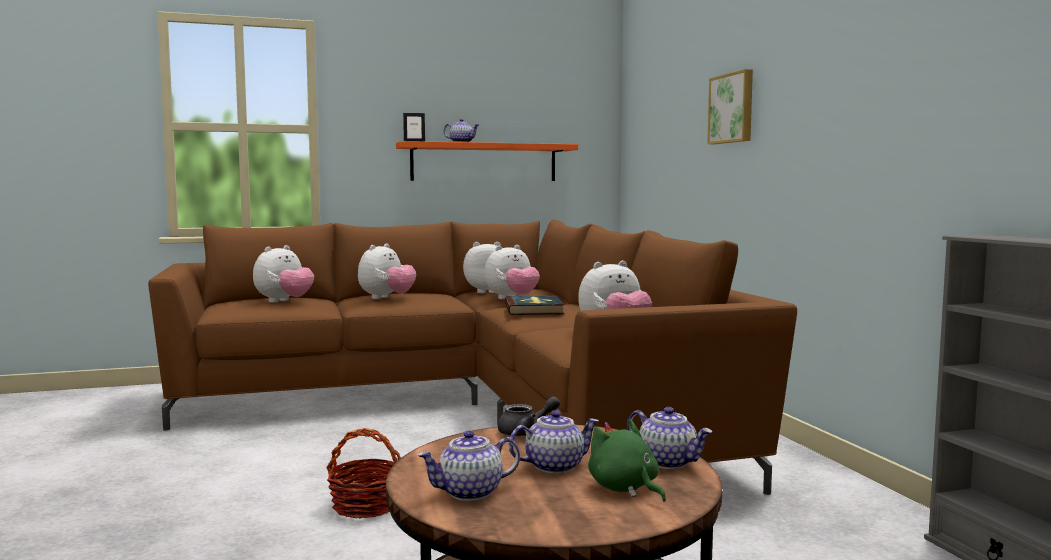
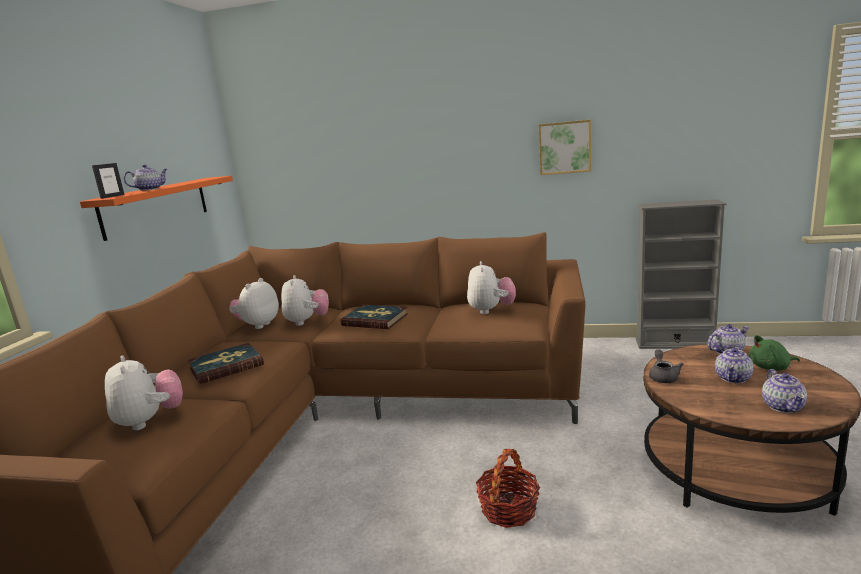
camera: 60 degrees left, 10 degrees up
plush toy [358,243,416,299] -> book [188,343,264,384]
teapot [509,410,599,474] -> teapot turned 150 degrees counterclockwise [715,346,754,383]
picture [707,69,753,144] -> picture moved to [539,120,591,175]

